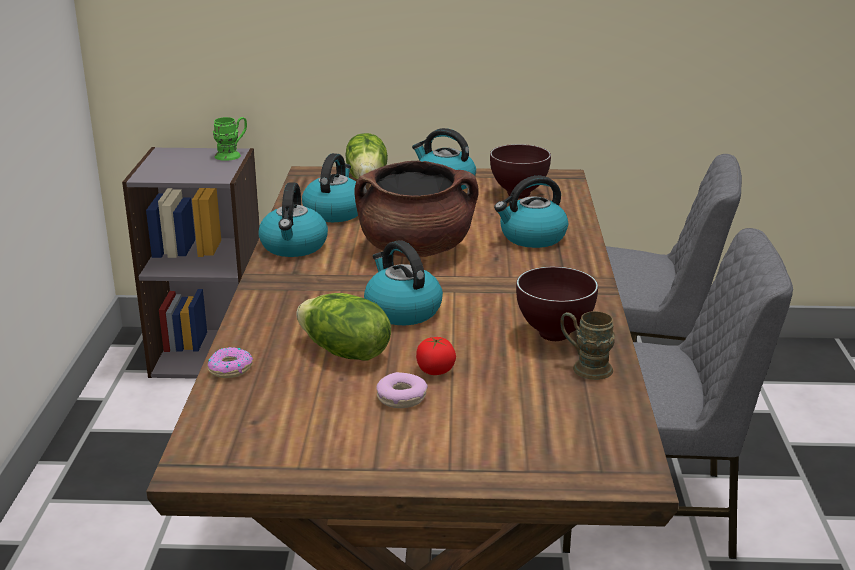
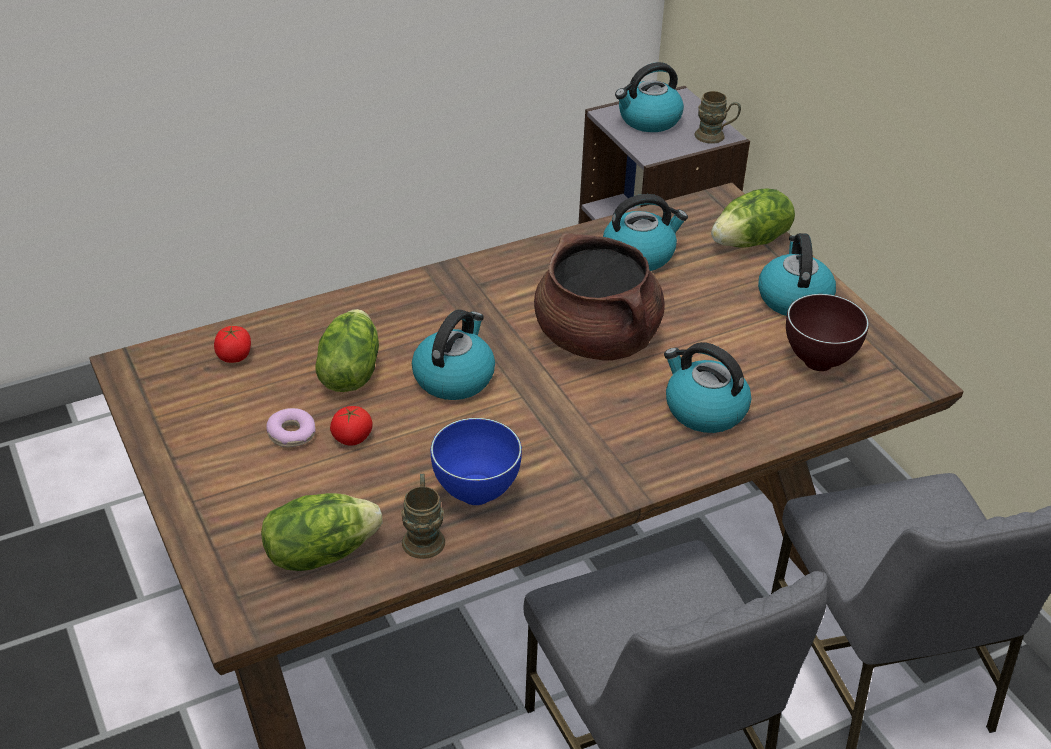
camera: 60 degrees right, 15 degrees up
donut [208,347,253,378] -> none
green mug [213,117,247,161] -> brown mug [695,91,741,144]
kettle [258,183,328,257] -> kettle moved to [615,62,684,132]
brown bowl [516,267,598,341] -> blue bowl [431,418,522,505]
none -> tomato [214,326,251,363]
none -> lettuce [261,493,382,571]

